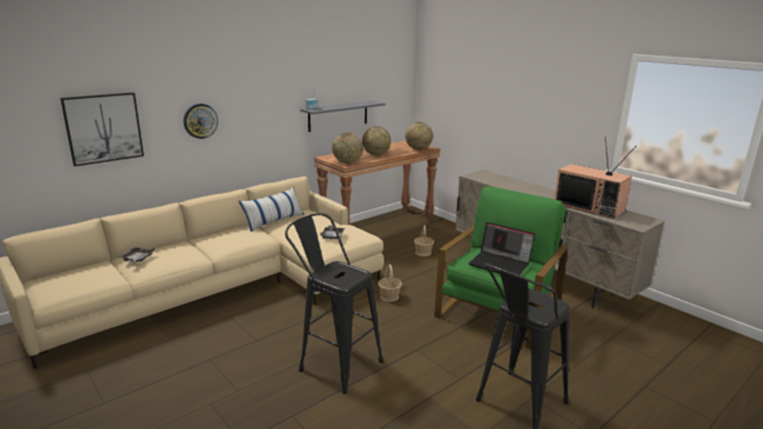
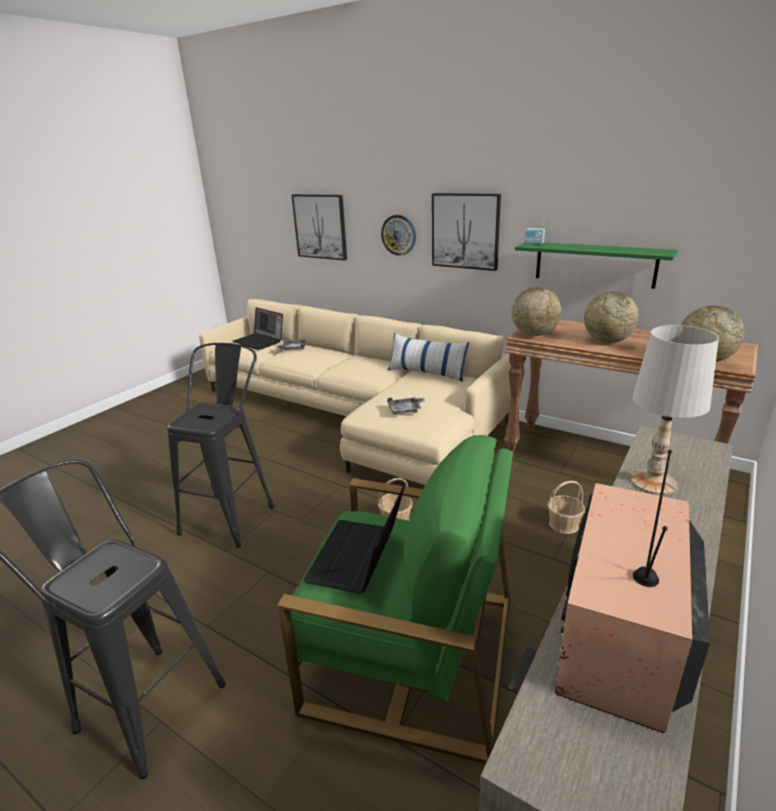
camera: 75 degrees right, 5 degrees up
grey shelf [300,101,386,132] -> green shelf [515,242,678,289]
none -> laptop [233,307,283,350]
none -> picture [432,193,501,271]
none -> white table lamp [631,325,719,495]

